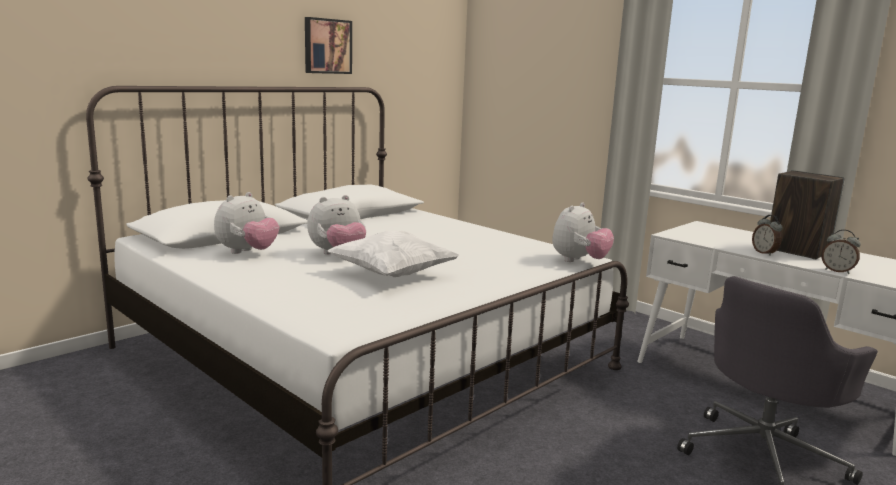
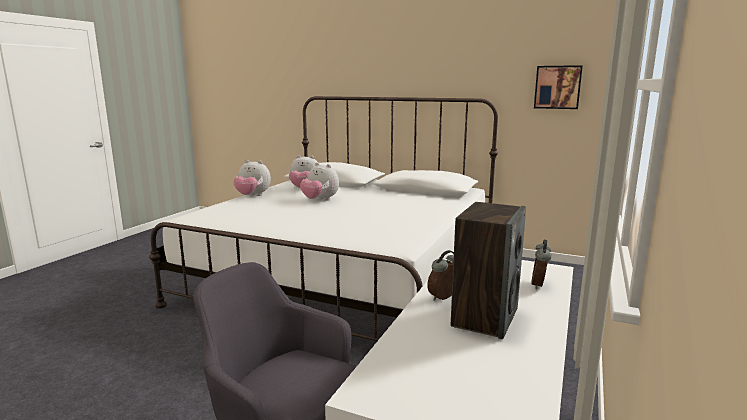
camera: 70 degrees right, 0 degrees up
picture [305,17,352,74] -> picture moved to [534,65,583,109]
white pillow [327,231,459,277] -> none
plush toy [552,202,614,262] -> plush toy moved to [233,160,271,196]
alarm clock [822,230,861,274] -> alarm clock moved to [531,240,551,289]

